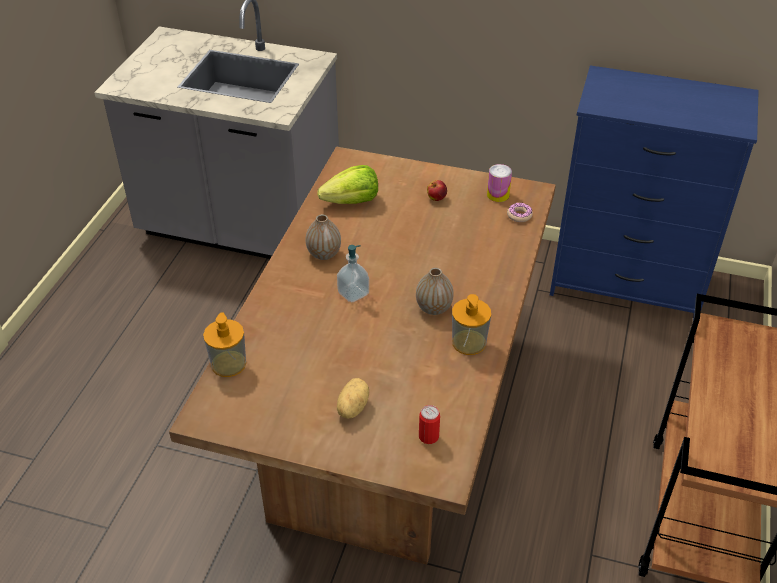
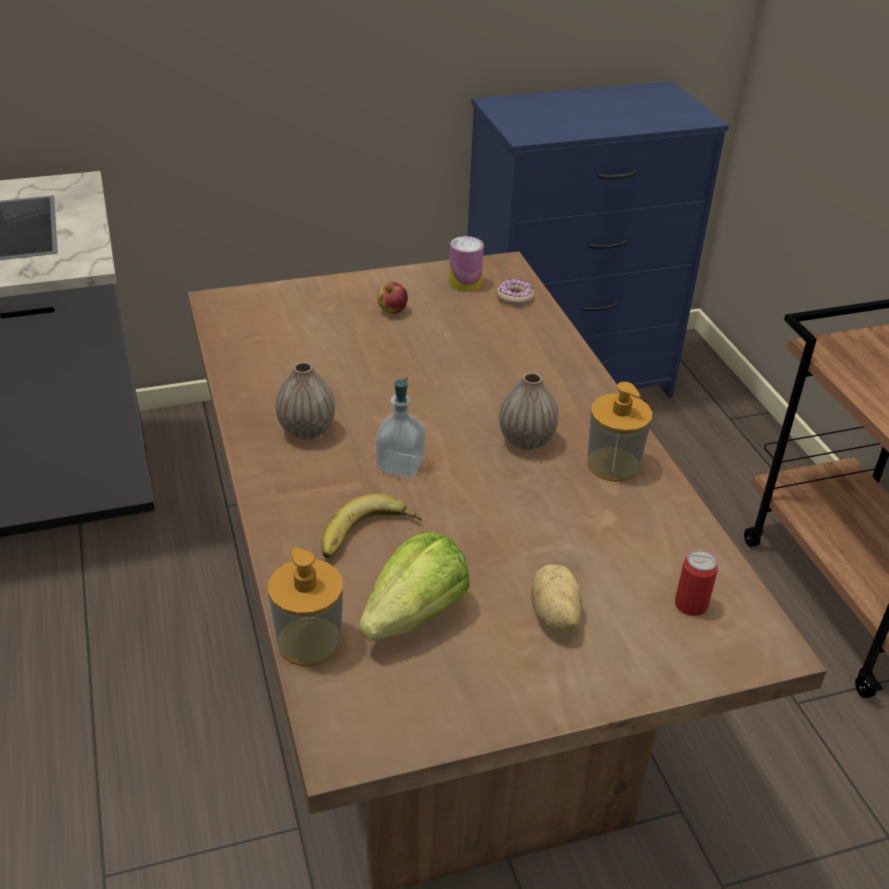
camera: 35 degrees left, 5 degrees down
lettuce [317,165,378,204] -> lettuce moved to [359,532,469,641]
none -> banana [321,494,422,558]

